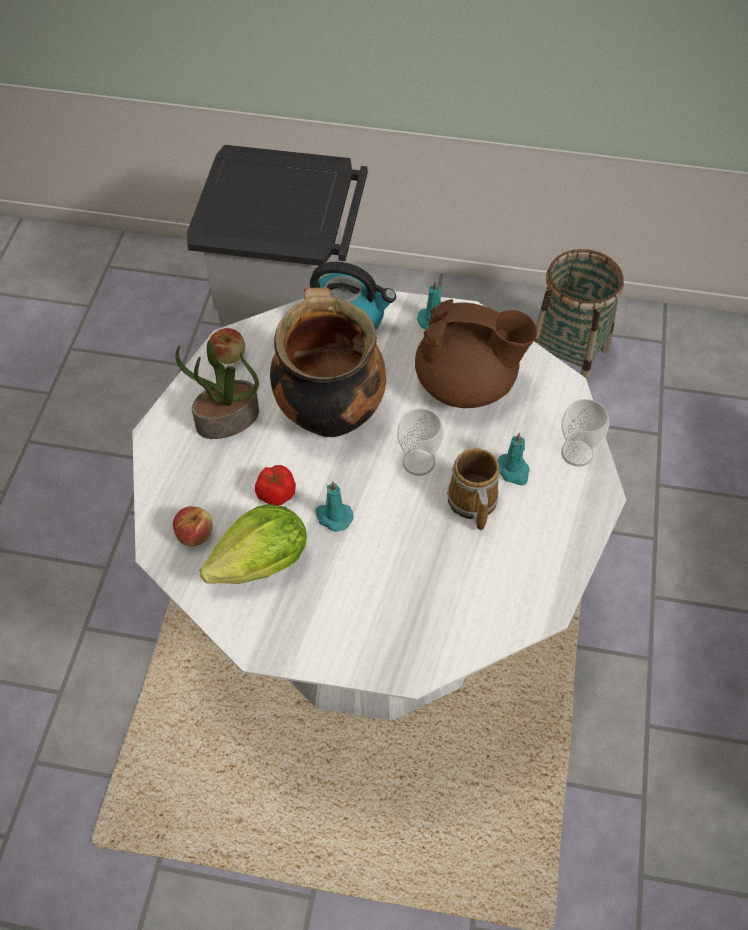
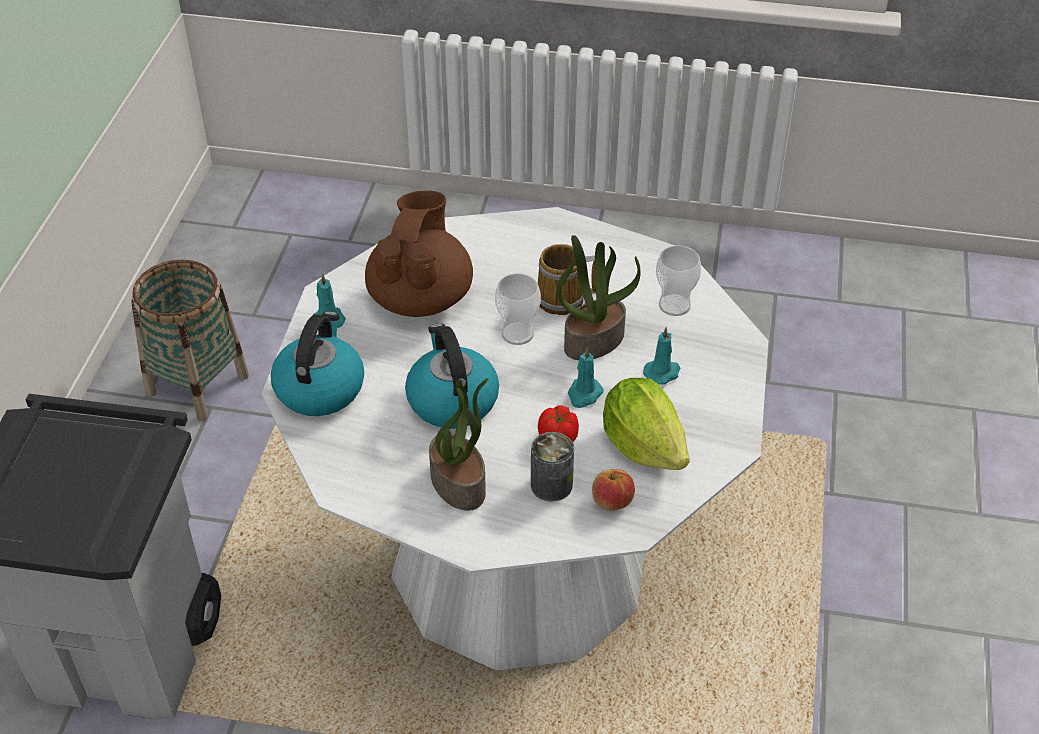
camera: 90 degrees left, 10 degrees down
apple [210,328,245,364] -> none
cooking pot [270,287,386,437] -> kettle [405,323,499,429]
turquoise candle [497,432,530,486] -> turquoise candle moved to [643,327,680,384]
cup [561,399,609,467] -> cup moved to [656,245,701,316]
none -> can [531,432,574,502]
none -> potted plant [557,235,641,360]

